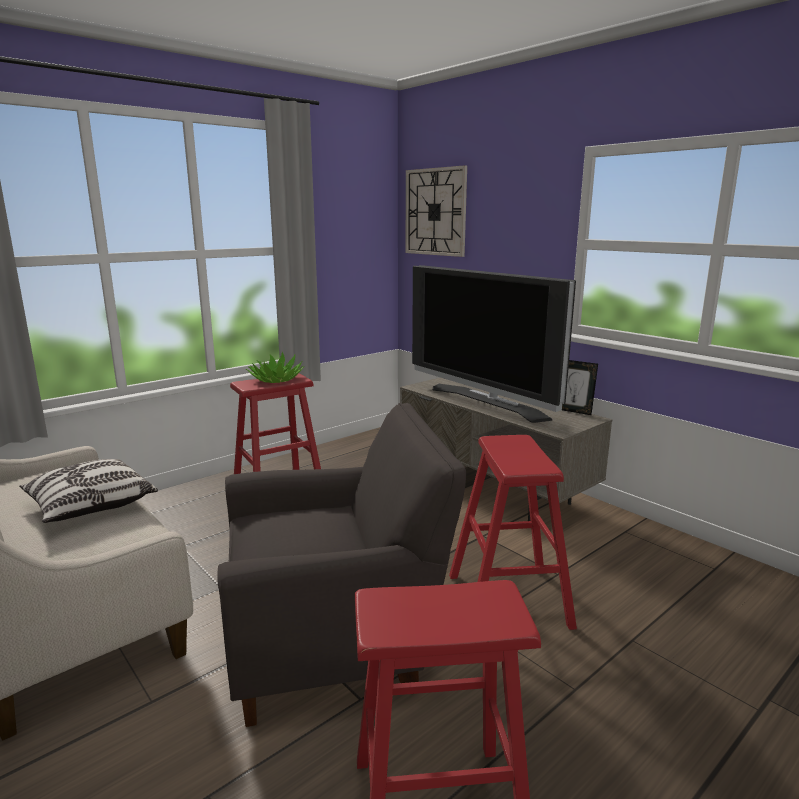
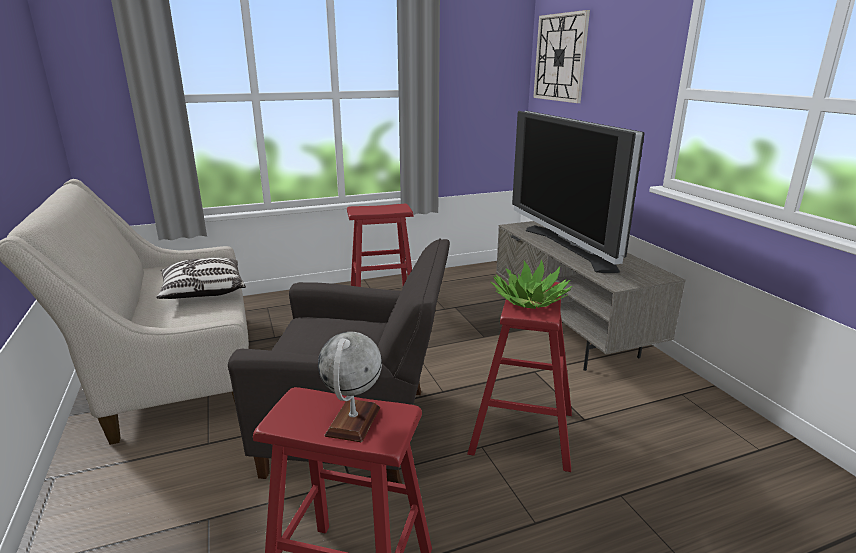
camera: 20 degrees right, 5 degrees up
potted plant [246,352,305,383] -> potted plant moved to [490,259,572,309]
picture frame [562,360,598,415] -> none
none -> globe [318,332,382,442]

